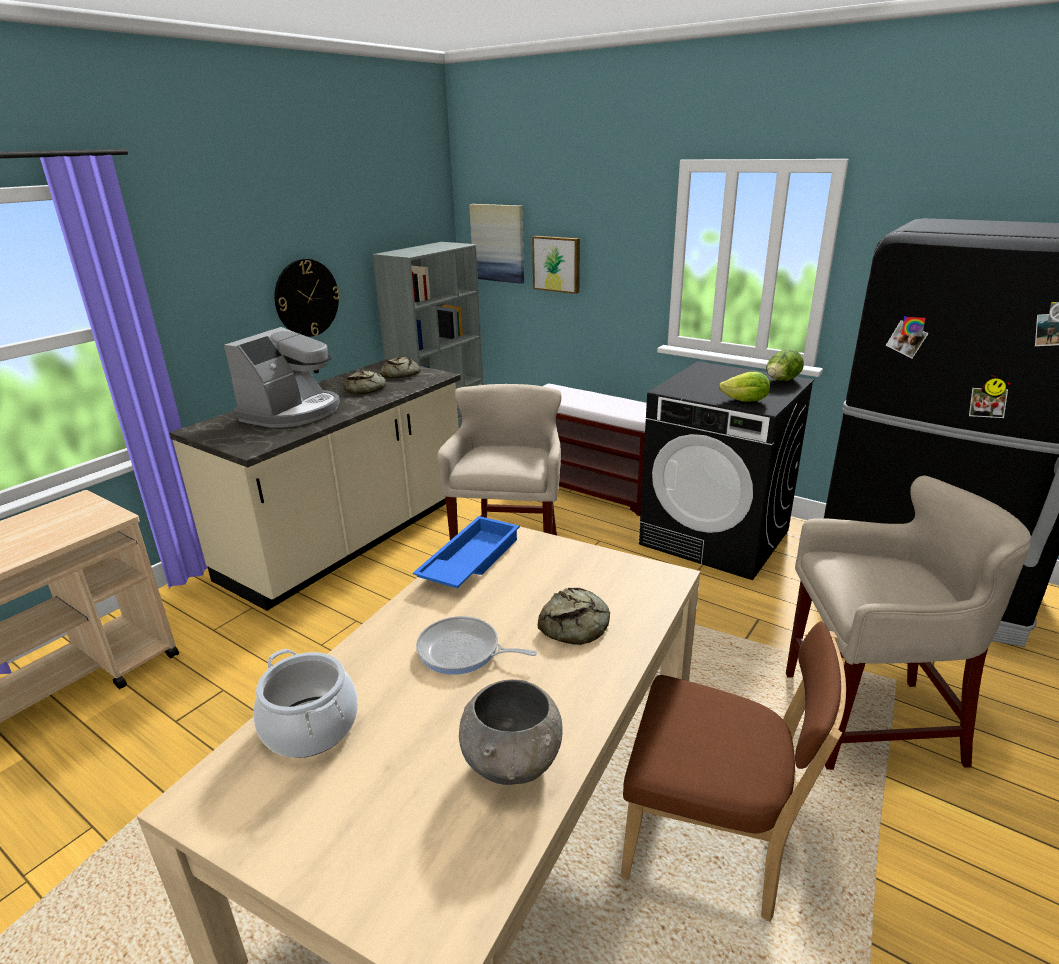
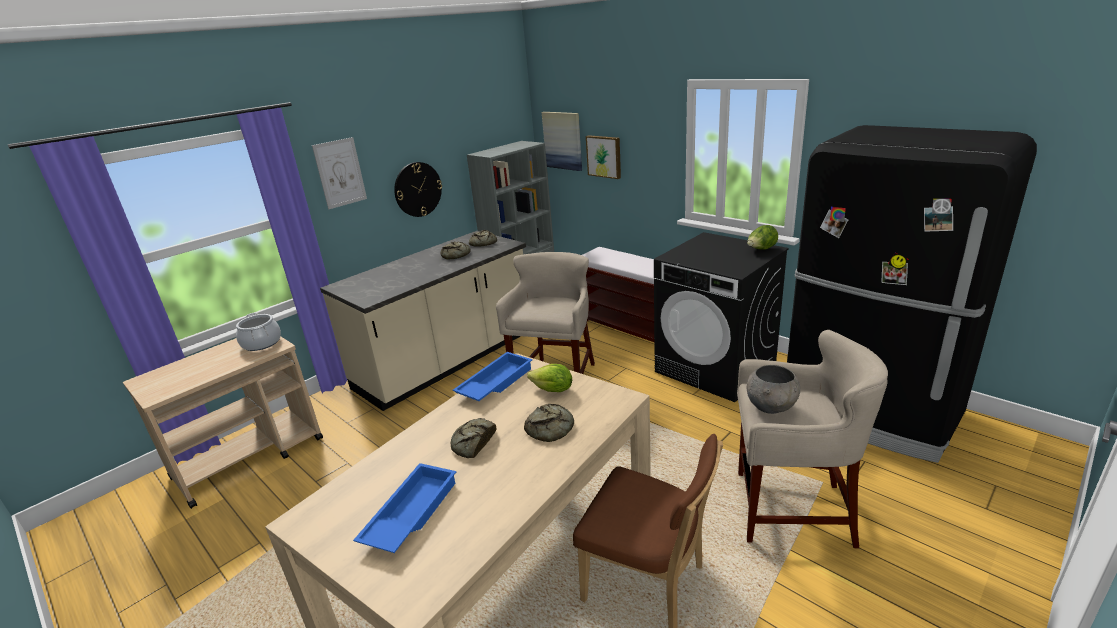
camera: 10 degrees right, 0 degrees up
coffee machine [224,327,340,428] -> none
cooking pot [253,649,358,758] -> cooking pot moved to [236,313,281,351]
frying pan [416,616,537,675] -> bread [451,418,496,458]
grey bowl [459,679,563,785] -> grey bowl moved to [747,365,800,414]
lettuce [719,372,770,401] -> lettuce moved to [527,364,572,392]
none -> picture [312,137,367,209]
none -> blue tray [353,463,456,553]

